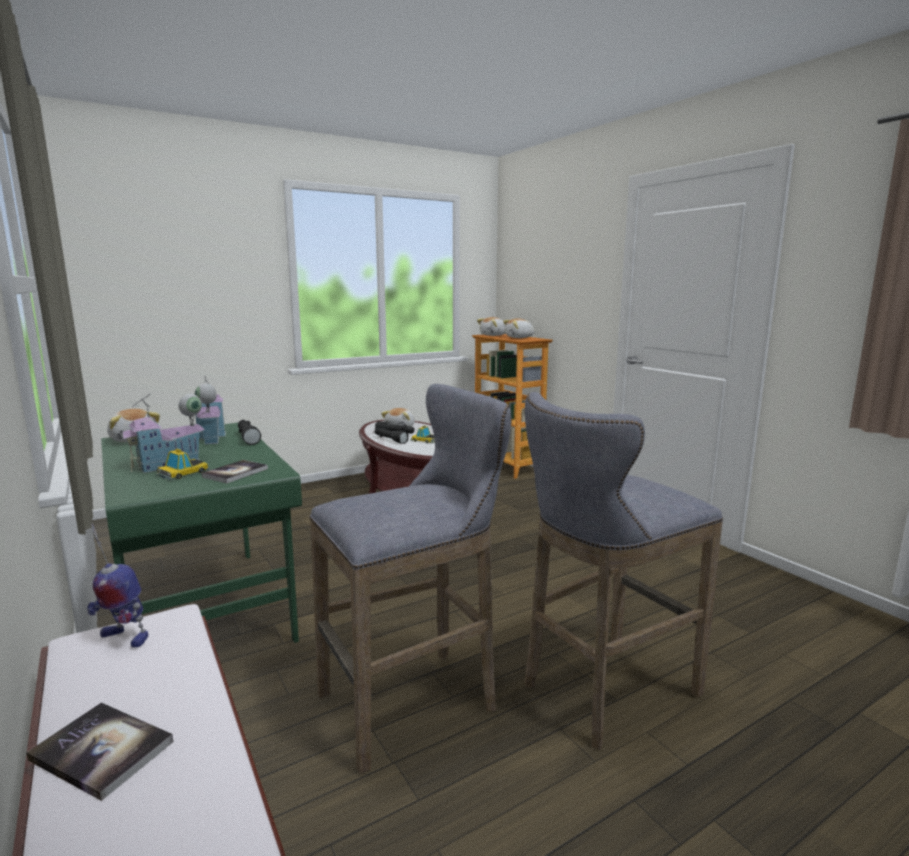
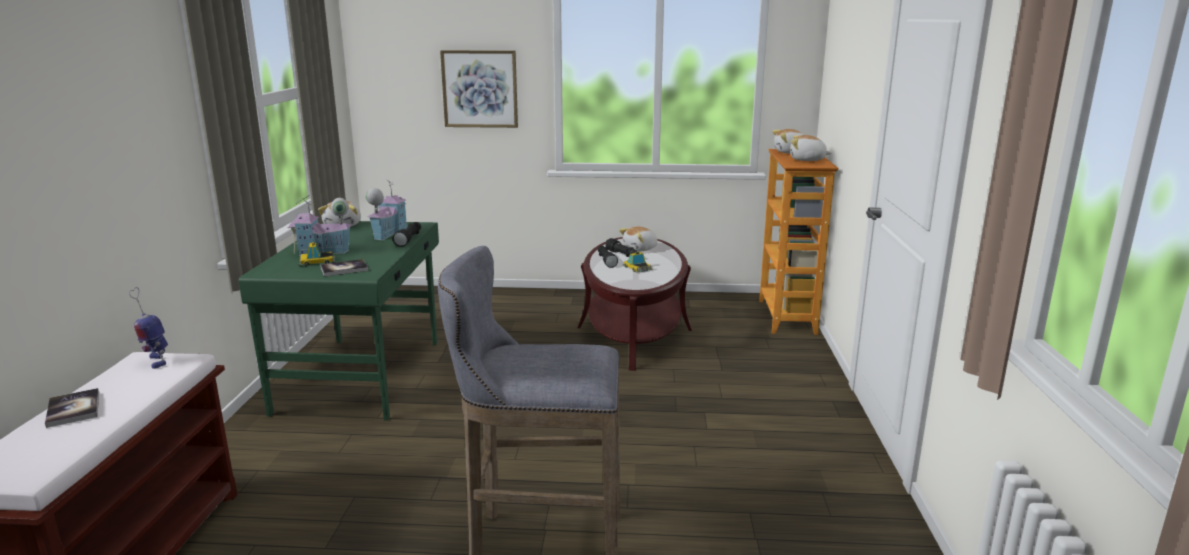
camera: 35 degrees right, 5 degrees up
grey stool [309,384,511,774] -> none
none -> picture [440,50,518,128]

